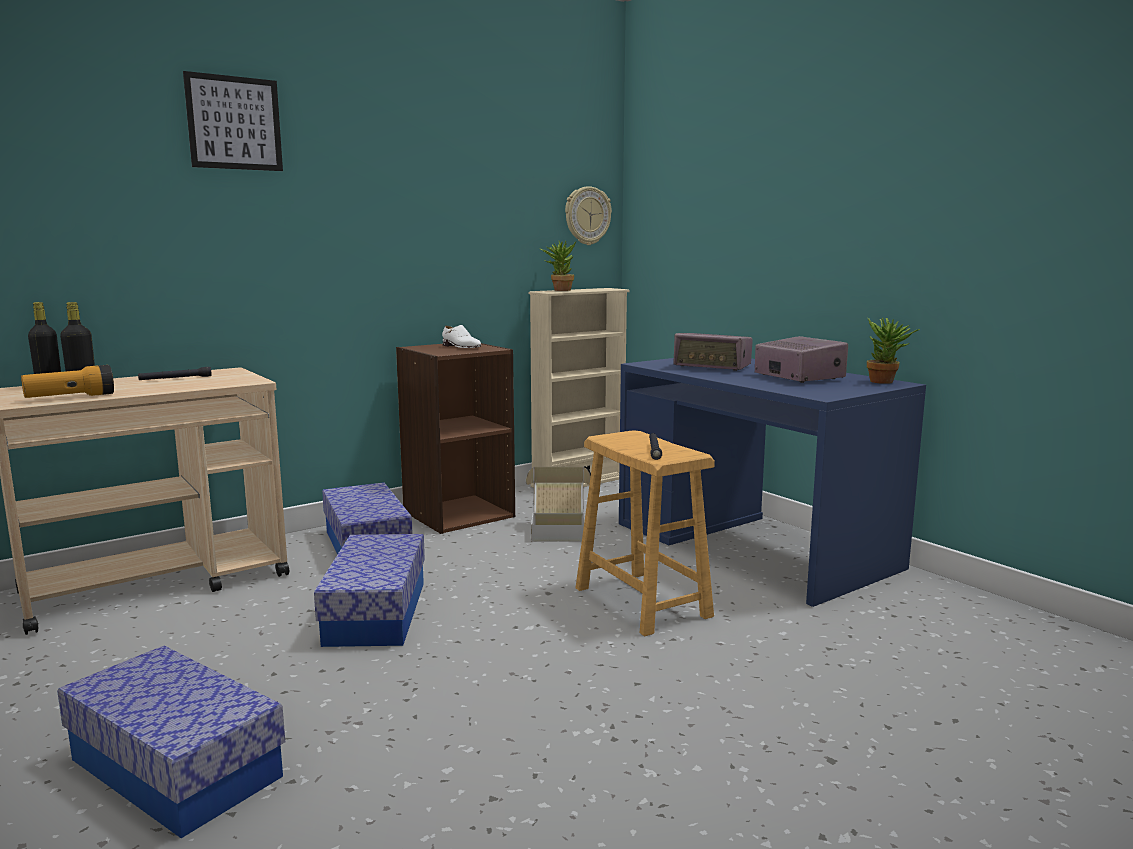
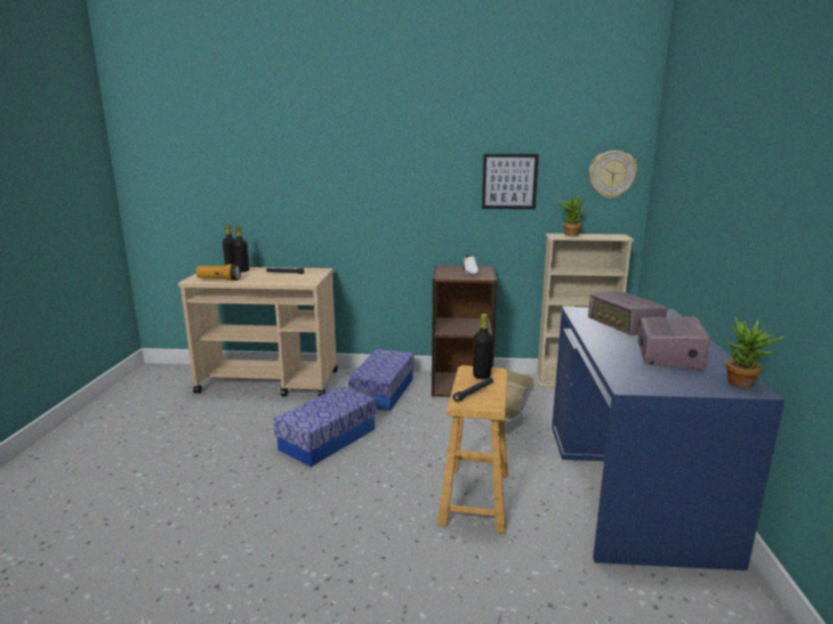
camera: 40 degrees right, 5 degrees up
storage box [57,645,285,838] -> none
picture [183,71,283,171] -> picture moved to [482,154,539,209]
none -> black bottle [473,314,493,379]

